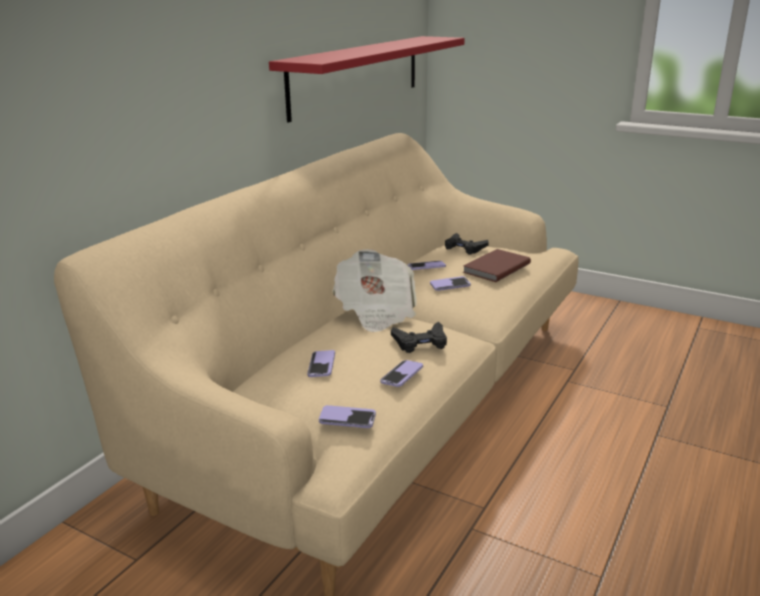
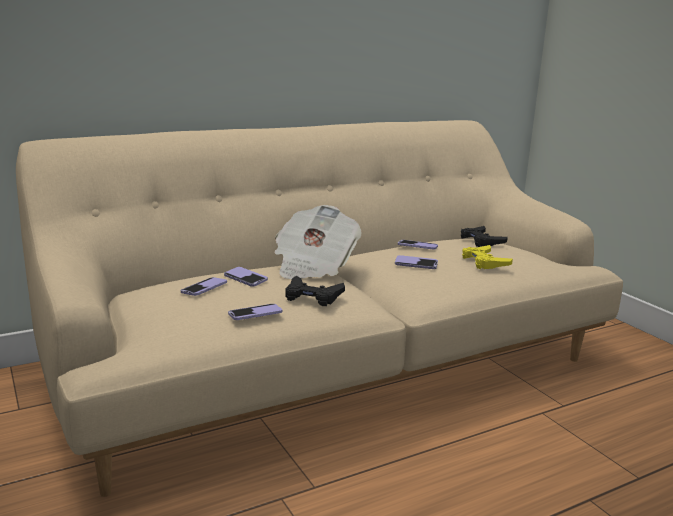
camera: 30 degrees right, 5 degrees down
red shelf [269,36,465,123] -> none
phone [319,405,376,428] -> phone moved to [224,267,268,287]
brown book [463,249,531,282] -> yellow game controller [462,245,513,269]

